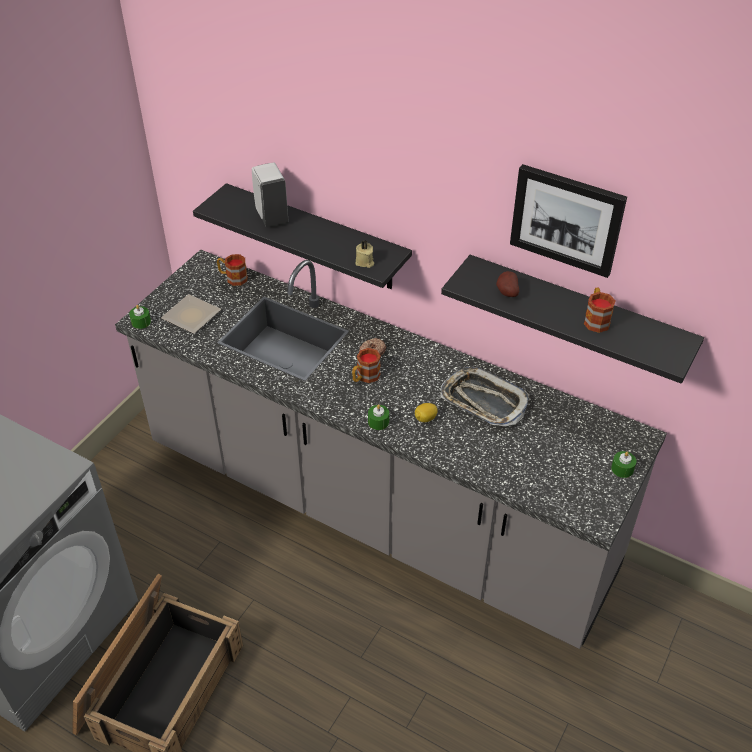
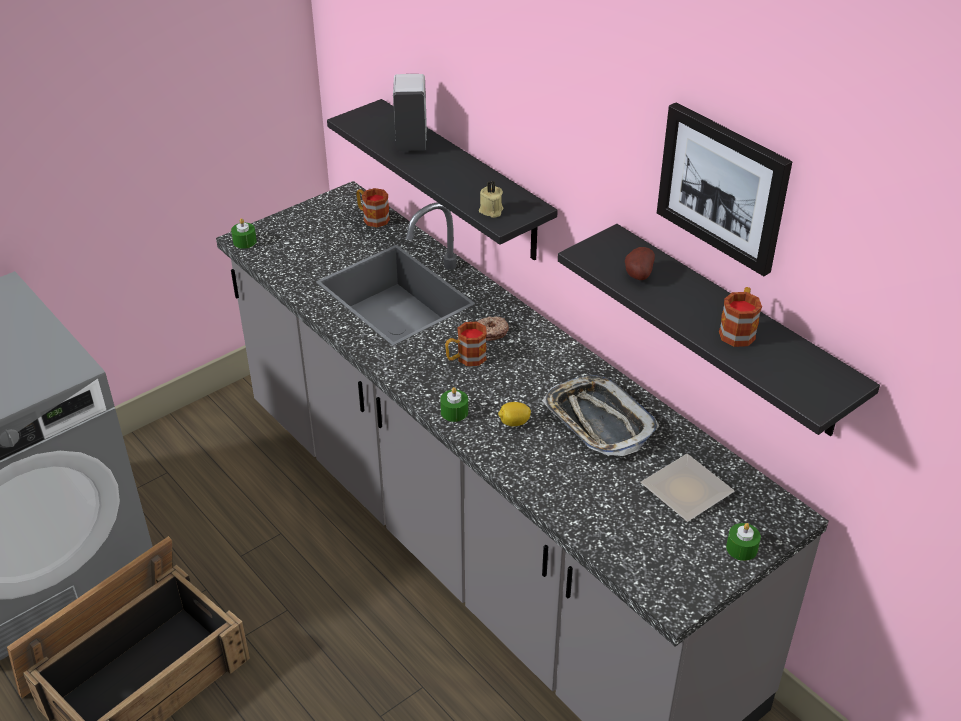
camera: 20 degrees right, 5 degrees down
plate [161,294,221,334] -> plate moved to [640,454,735,522]

